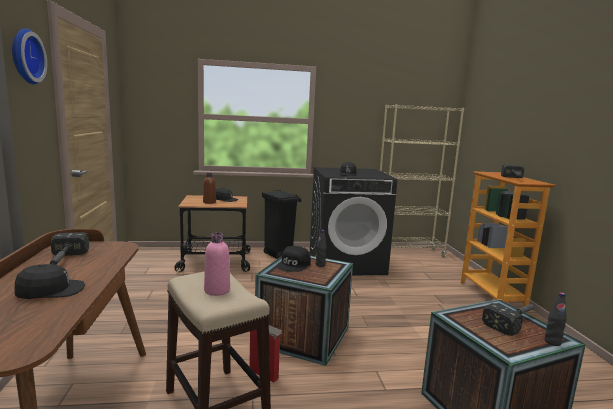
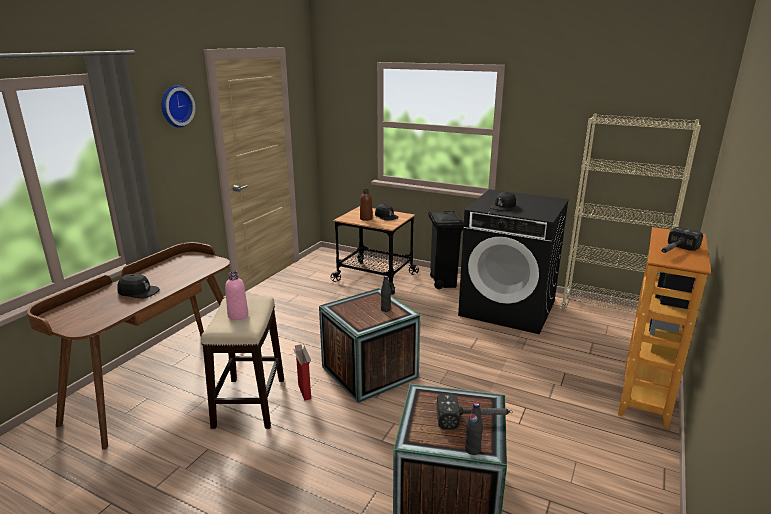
camera: 35 degrees right, 10 degrees up
hammer [50,232,89,265] -> none
black cap [277,246,311,272] -> none

